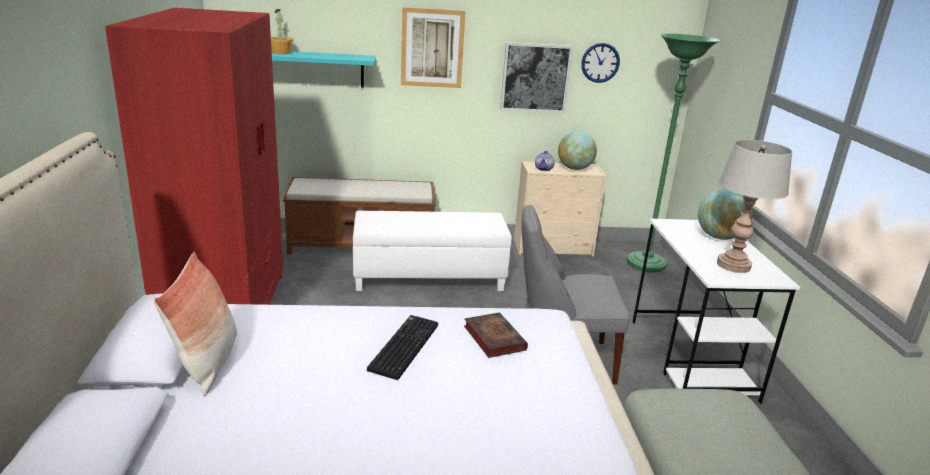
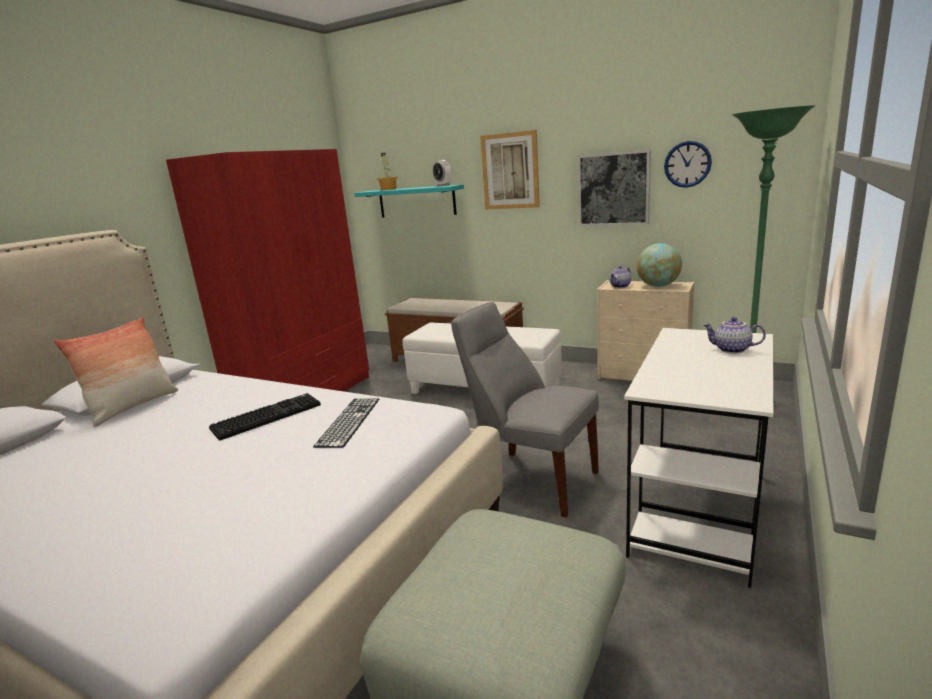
camera: 35 degrees right, 5 degrees down
book [464,312,528,358] -> keyboard [313,398,379,448]
globe [698,189,752,240] -> teapot [703,317,766,353]
grey table lamp [717,140,792,273] -> none
none -> alarm clock [433,160,452,186]

